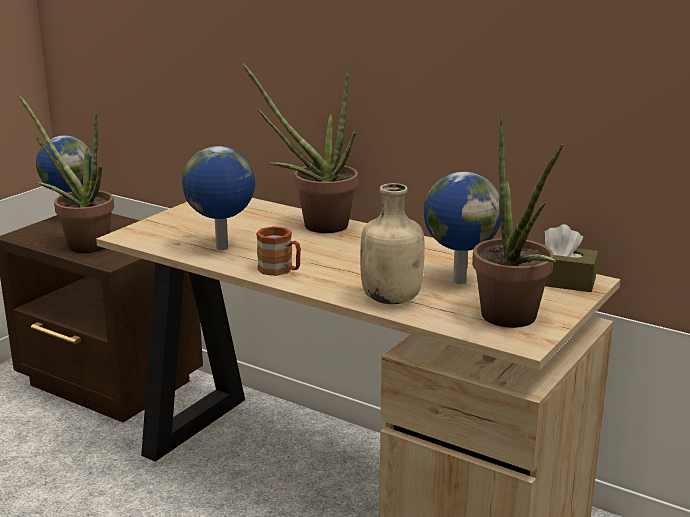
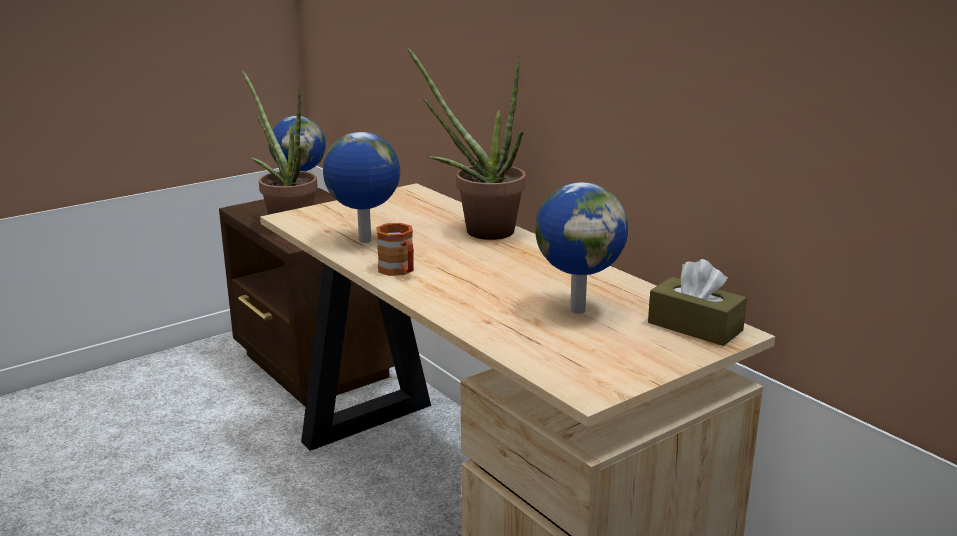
camera: 20 degrees right, 0 degrees up
beige bottle [360,183,425,304] -> none
potted plant [472,115,563,328] -> none

